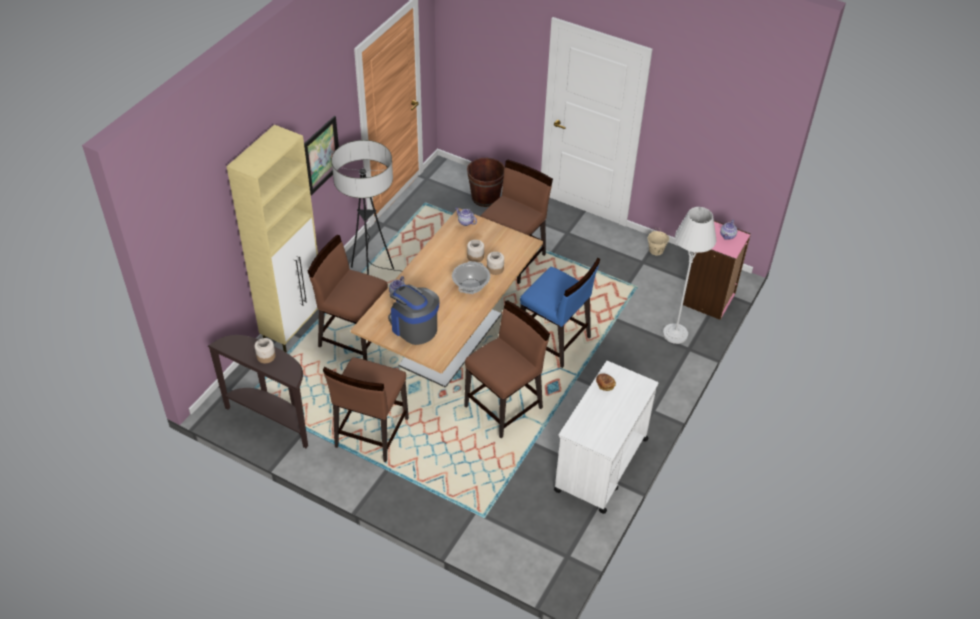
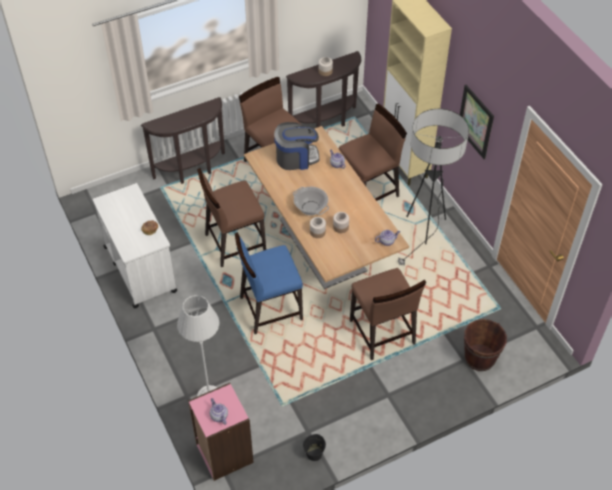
camera: 125 degrees right, 5 degrees up
brown chair [464,300,550,438] -> brown chair turned 75 degrees clockwise [197,168,266,267]
beige bucket [648,228,669,255] -> black bucket [303,434,326,461]
none -> brown console table [141,97,225,184]

